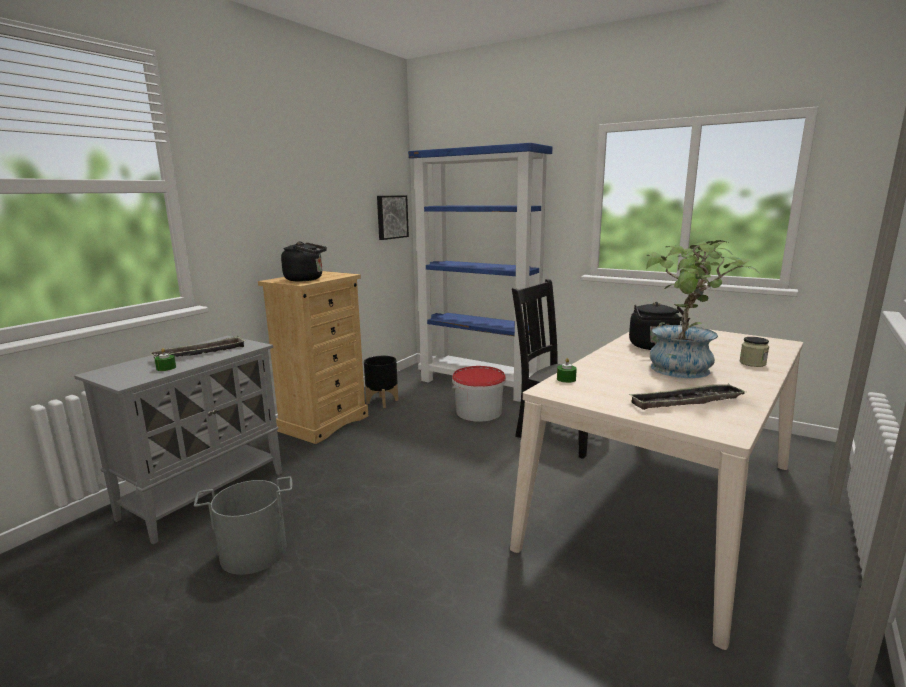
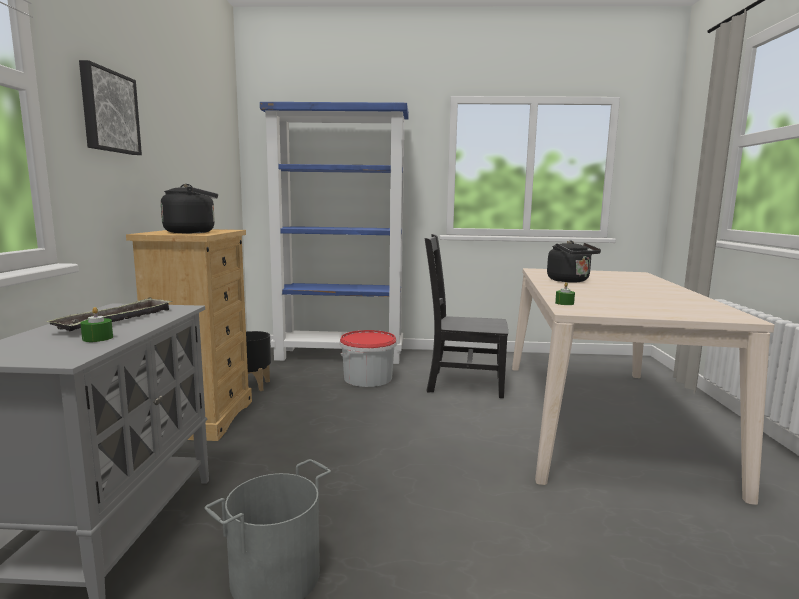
camera: 30 degrees left, 5 degrees down
picture [377,195,409,240] -> picture moved to [79,60,142,155]
tray [628,383,746,410] -> none
potted plant [646,240,760,378] -> none
jar [740,337,769,367] -> none

